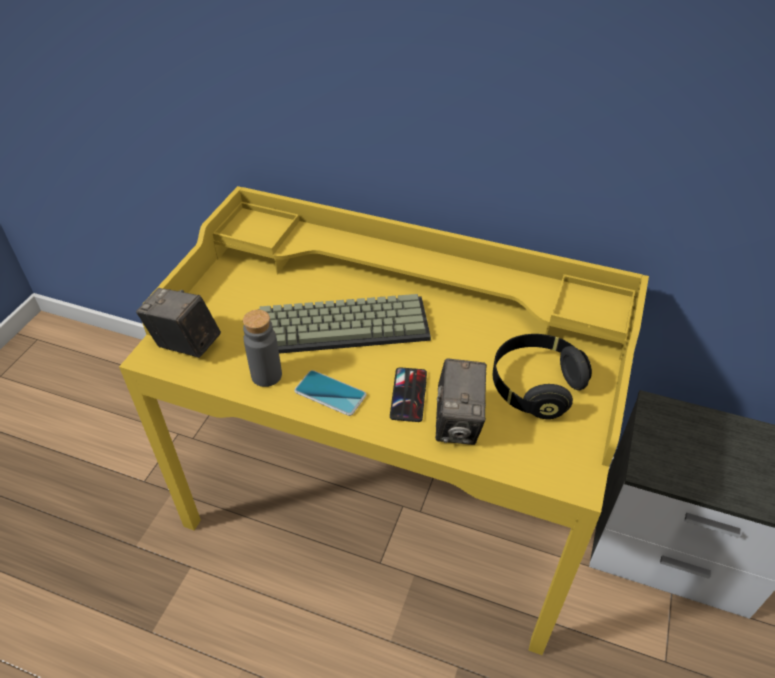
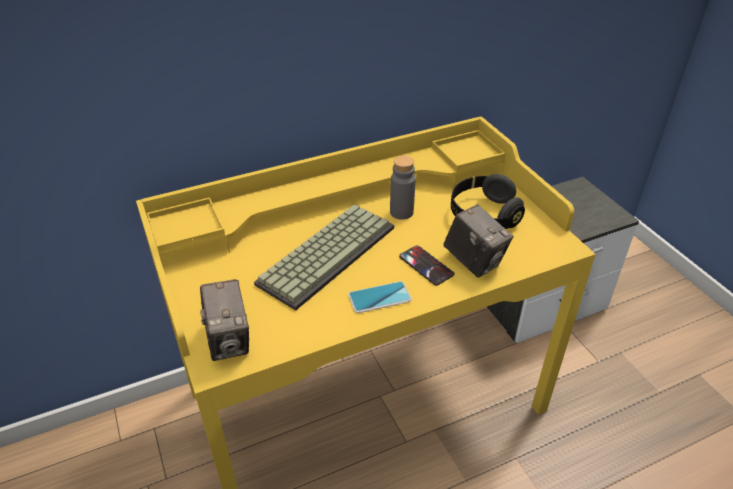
camera: 45 degrees left, 5 degrees down
camera [136,288,221,358] -> camera turned 90 degrees counterclockwise [200,279,249,361]
grey bottle [243,310,282,387] -> grey bottle moved to [390,156,416,220]

